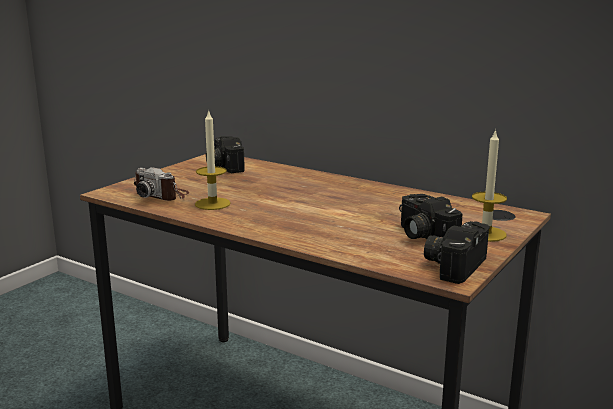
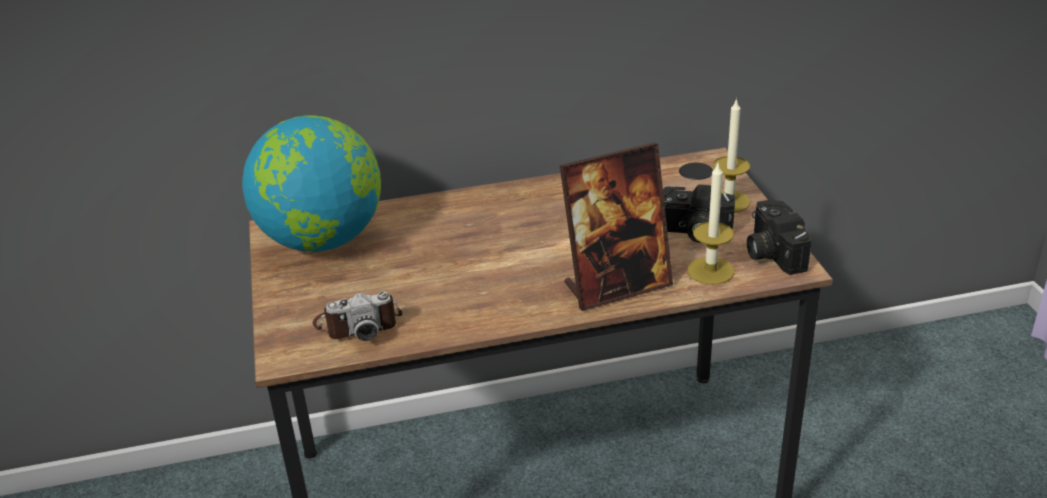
camera: 45 degrees left, 15 degrees up
candle [195,109,231,210] -> candle moved to [687,161,734,285]
camera [206,136,245,173] -> globe [242,115,381,252]
none -> picture frame [560,142,673,311]

